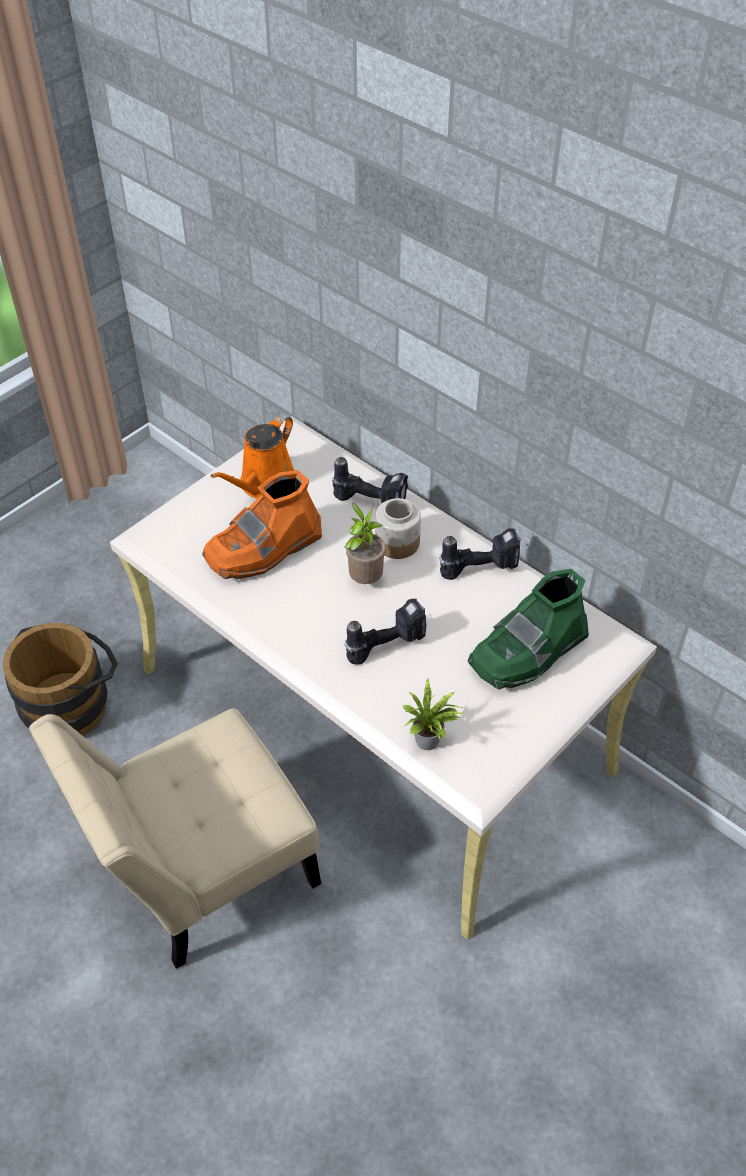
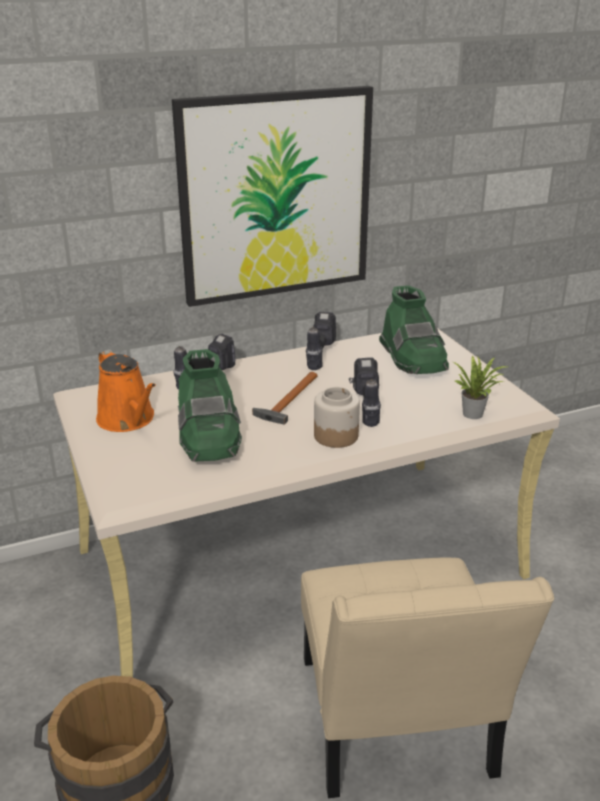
camera: 65 degrees left, 20 degrees down
orange boot [202,470,322,579] -> green boot [178,349,242,462]
potted plant [345,503,386,584] -> hammer [252,372,318,425]
jar [375,498,421,559] -> jar moved to [314,387,360,448]
none -> picture [172,86,373,307]

